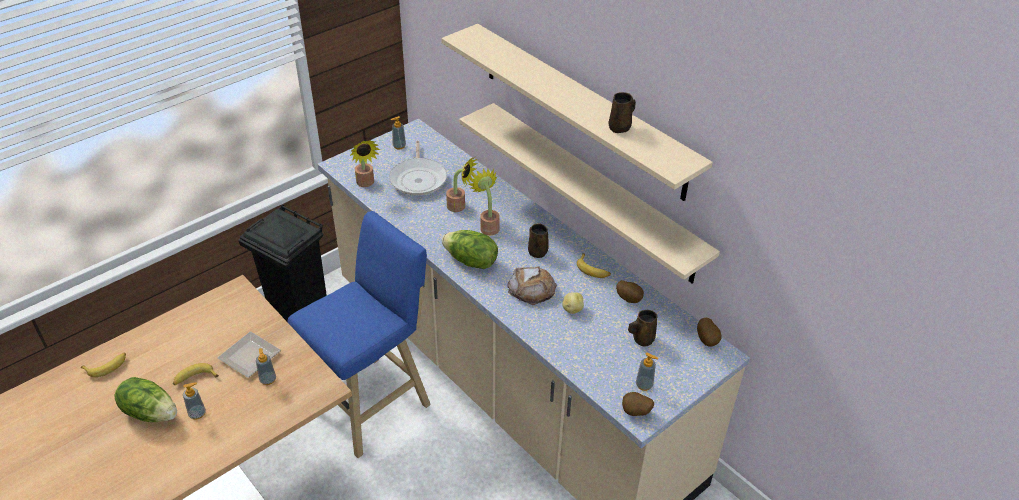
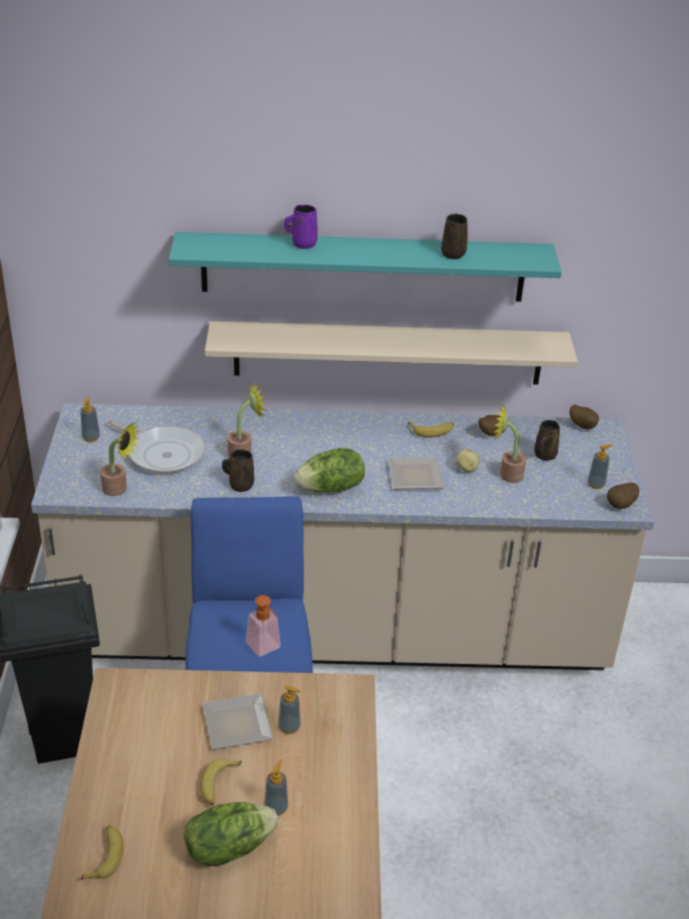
camera: 50 degrees left, 5 degrees down
beige shelf [441,24,713,201] -> turquoise shelf [169,232,562,302]
potted plant [469,168,500,235] -> potted plant moved to [493,402,526,483]
bread [507,266,557,305] -> plate [388,457,444,489]
brown mug [528,224,548,258] -> brown mug moved to [222,449,254,492]
none -> soap dispenser [246,595,281,657]
none -> purple mug [284,205,317,249]

